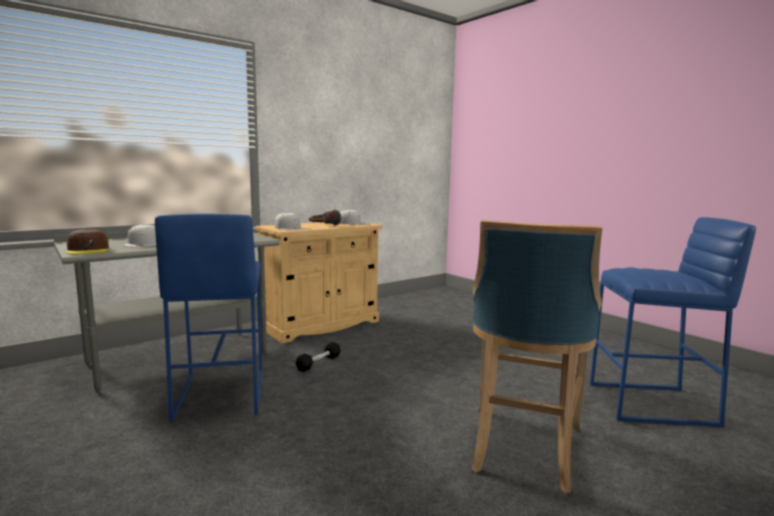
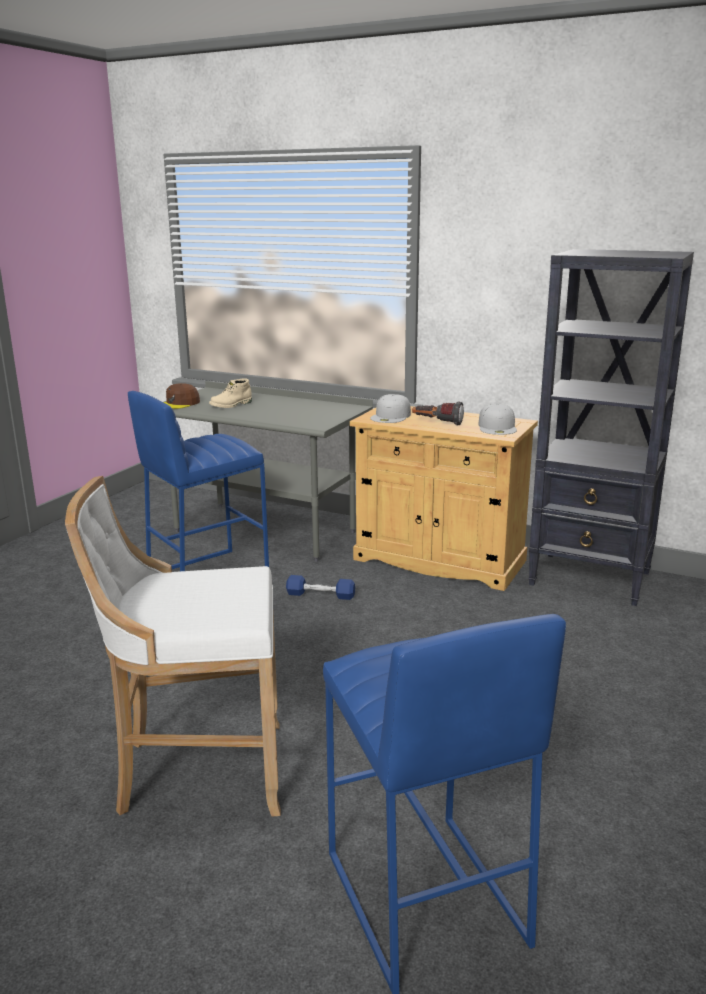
camera: 65 degrees right, 10 degrees up
white cap [124,224,156,247] -> beige boot [209,378,252,408]
black dumbbell [295,342,341,372] -> blue dumbbell [286,575,355,600]
blue stool [472,220,603,493] -> white stool [65,476,281,817]
none -> black bookcase [528,249,694,606]

